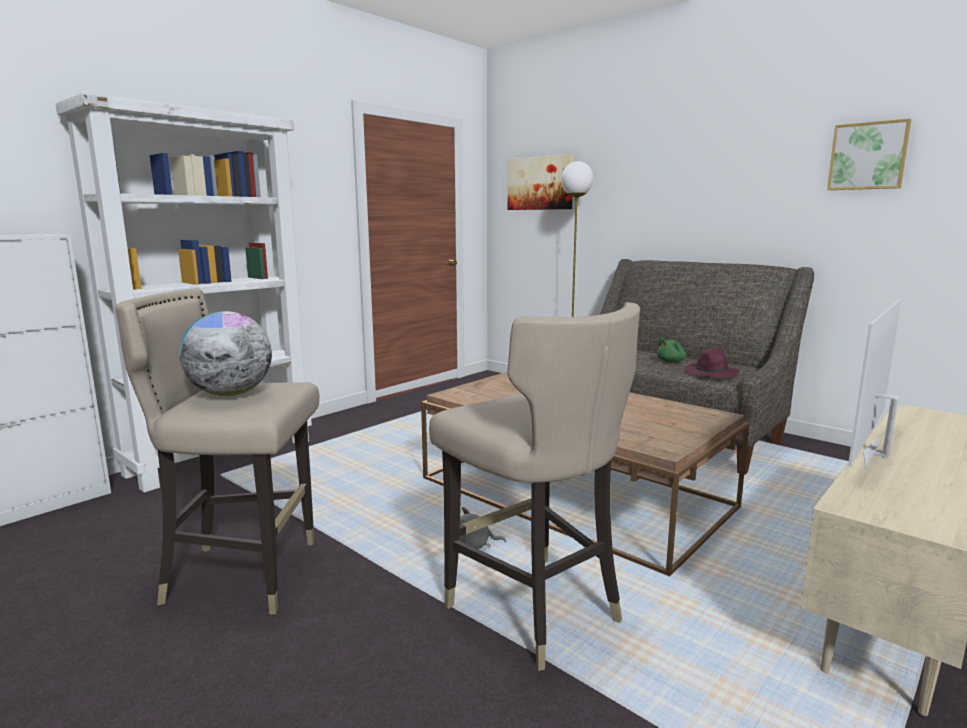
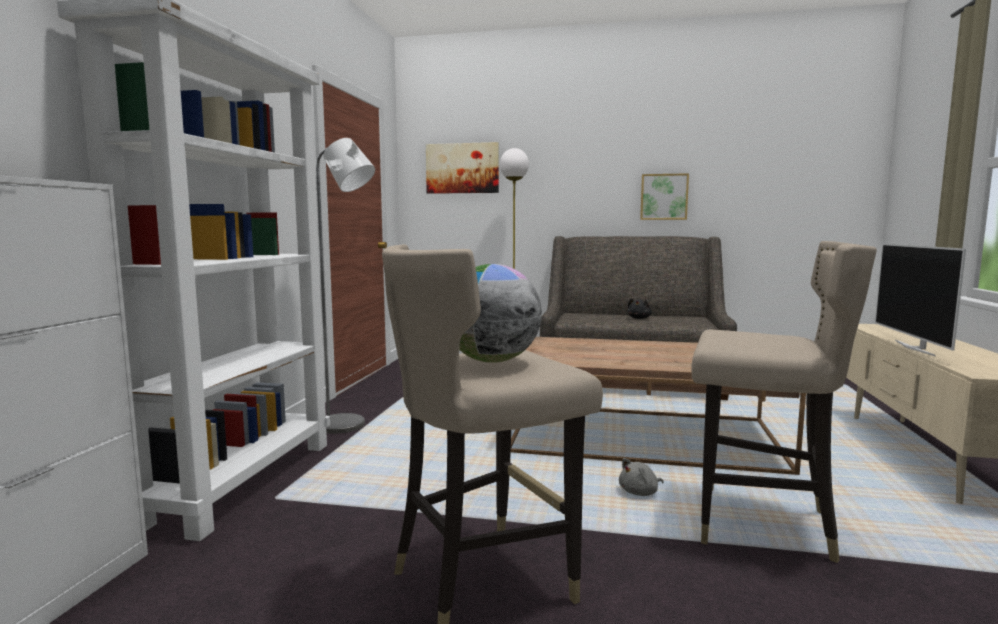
camera: 30 degrees left, 5 degrees down
green plush toy [657,338,686,362] -> black plush toy [627,298,652,319]
purple hat [685,348,739,378] -> none
picture [827,119,911,190] -> picture moved to [640,173,689,220]
none -> grey floor lamp [316,138,375,434]

